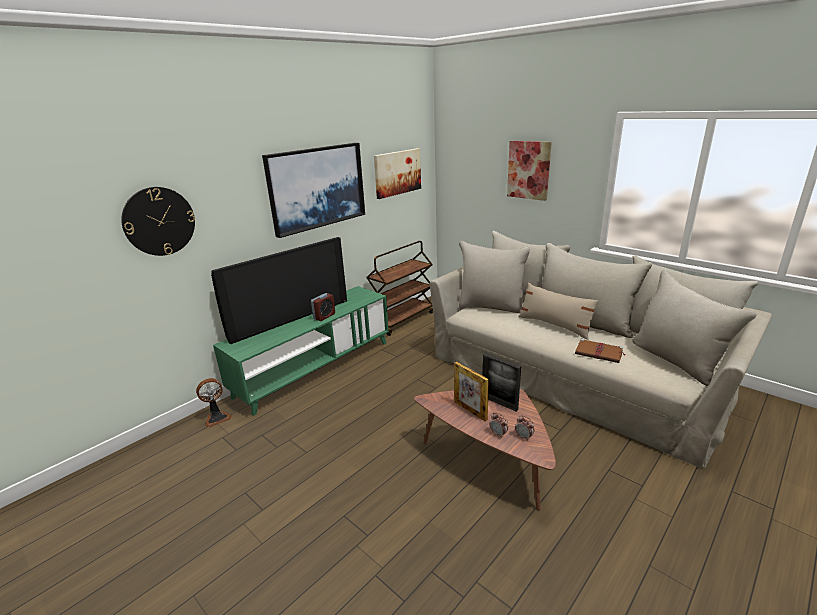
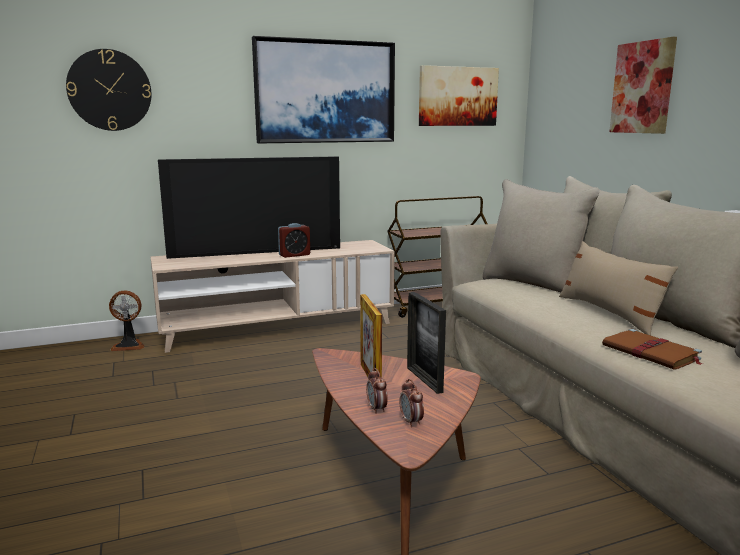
camera: 25 degrees right, 10 degrees down
green tv stand [213,286,389,416] -> beige tv stand [151,240,395,353]

